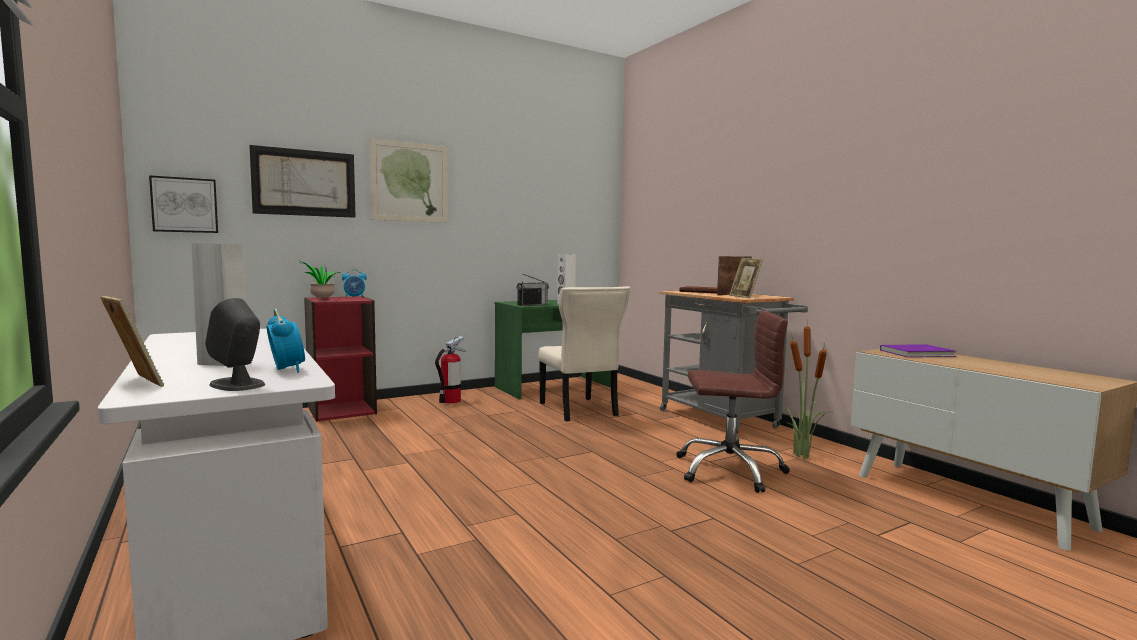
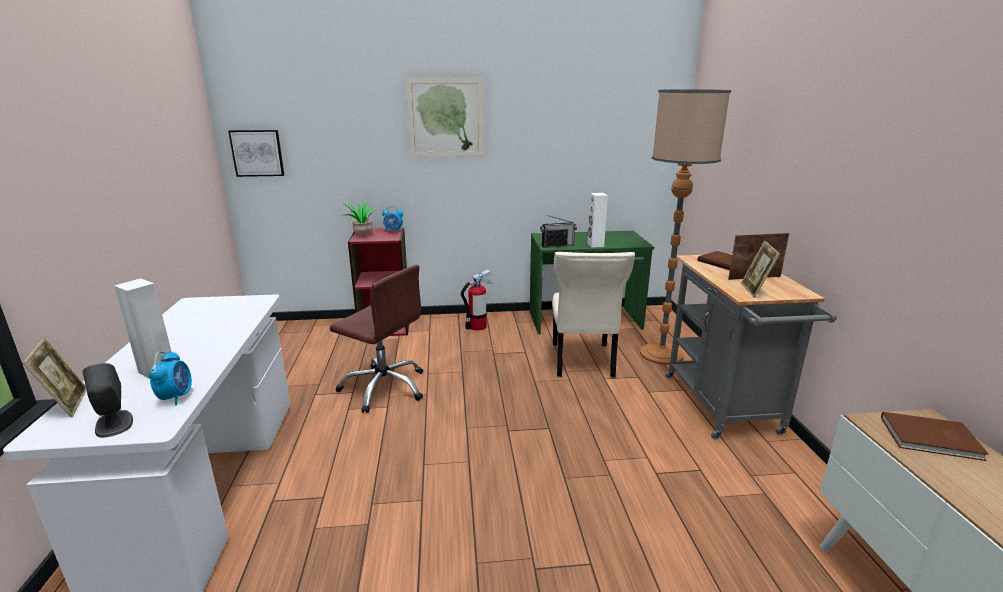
camera: 25 degrees right, 15 degrees up
picture [249,145,356,218] -> none
brown office chair [676,311,790,493] -> brown office chair moved to [330,265,423,413]
potted plant [785,323,833,460] -> none
purple book [880,344,956,357] -> brown book [881,412,989,461]
none -> floor lamp [640,89,731,365]

